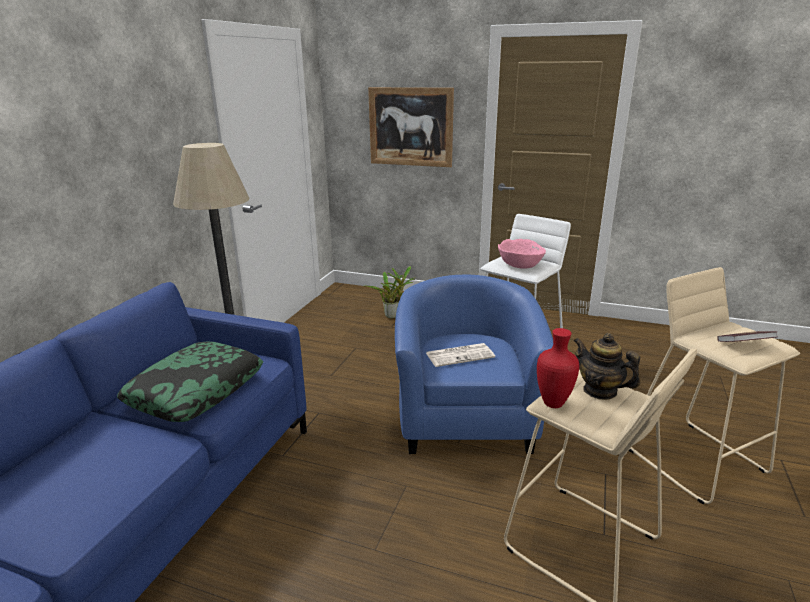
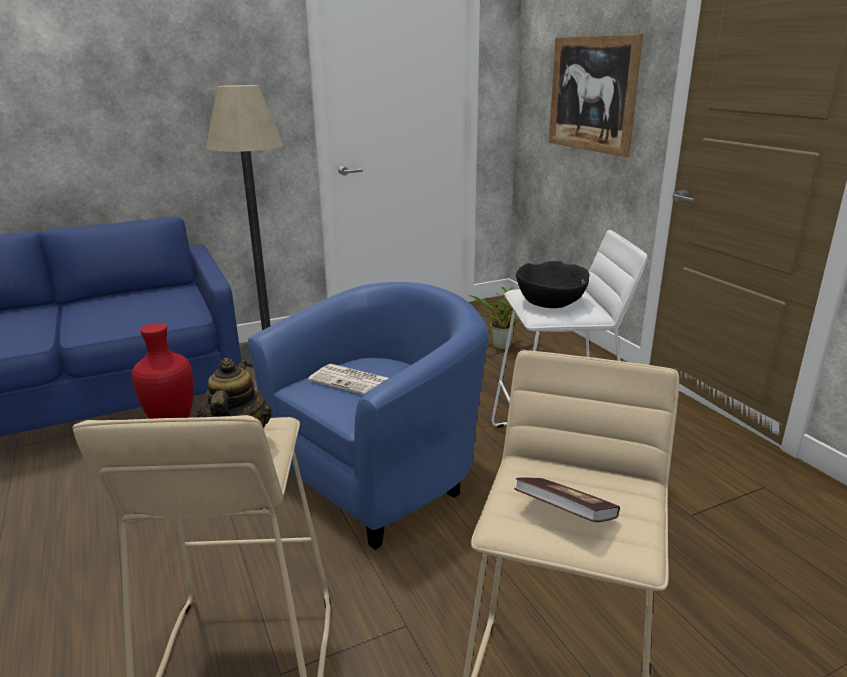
camera: 45 degrees right, 0 degrees up
pillow [117,342,263,422] -> none
pink bowl [498,239,546,269] -> black bowl [516,261,590,308]

